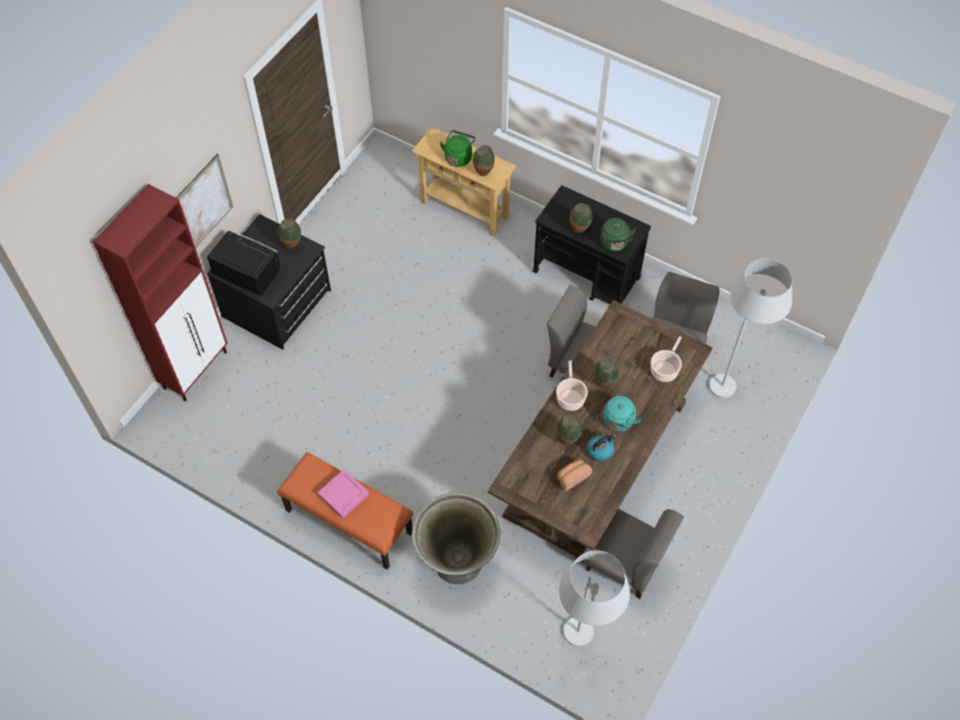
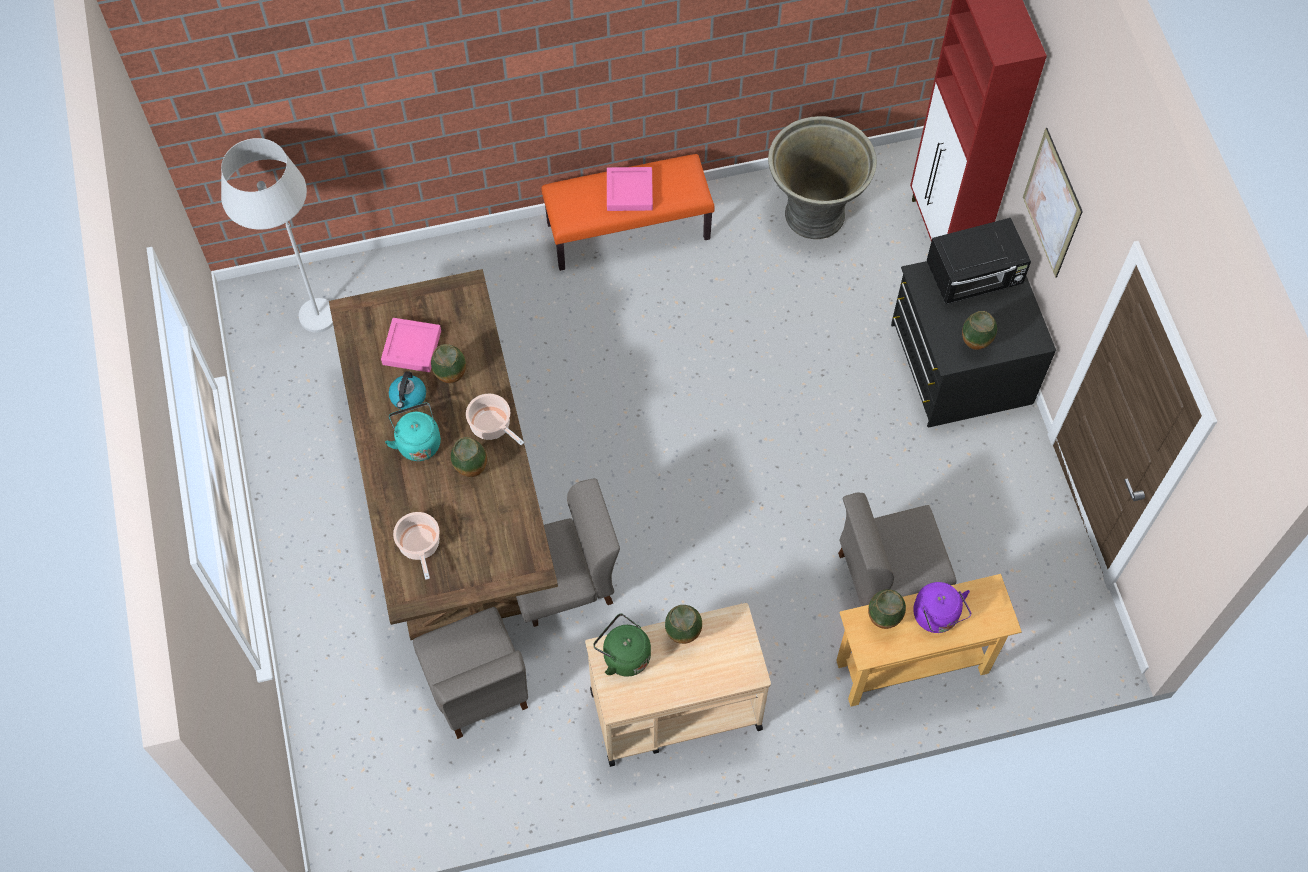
camera: 135 degrees right, 5 degrees up
grey planter [412,492,500,584] -> grey planter moved to [768,116,877,239]
green kettle [440,130,476,167] -> purple kettle [913,582,971,633]
black cart [533,185,651,304] -> beige cart [585,603,771,767]
bread [557,459,592,491] -> pink tray [381,318,441,372]
grey chair [581,509,684,599] -> grey chair moved to [838,493,957,606]
white floor lamp [709,259,792,399] -> none

